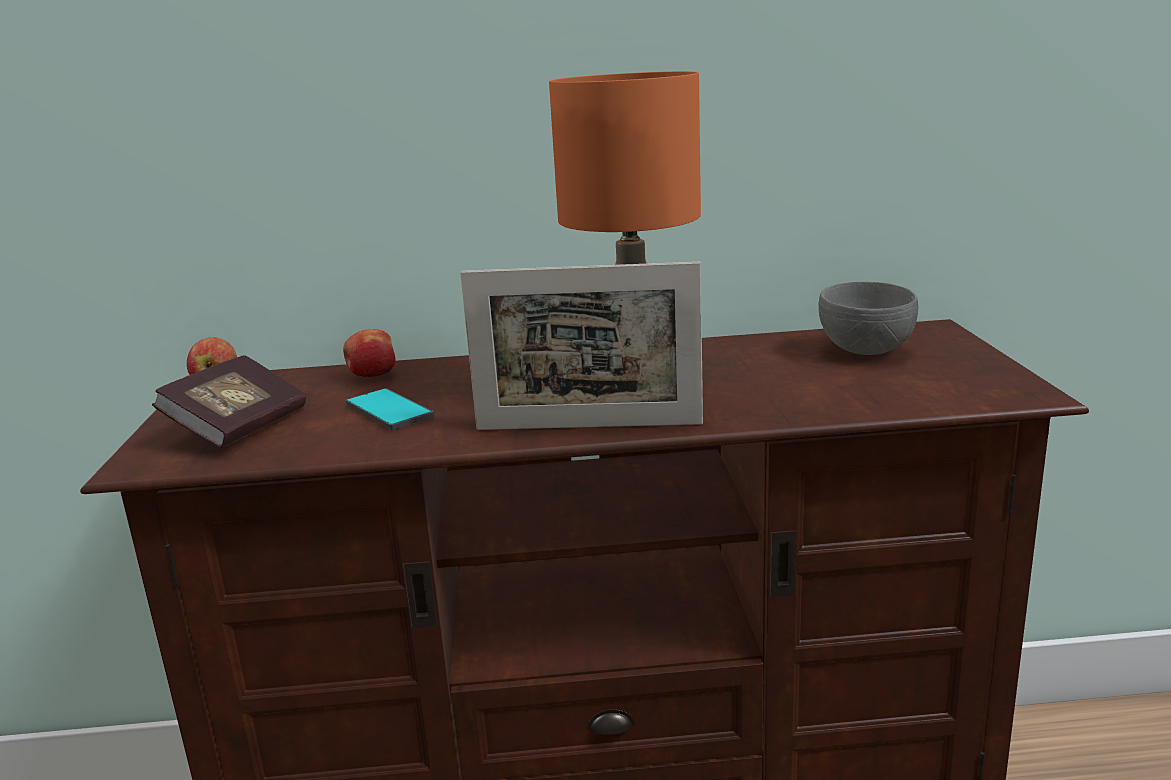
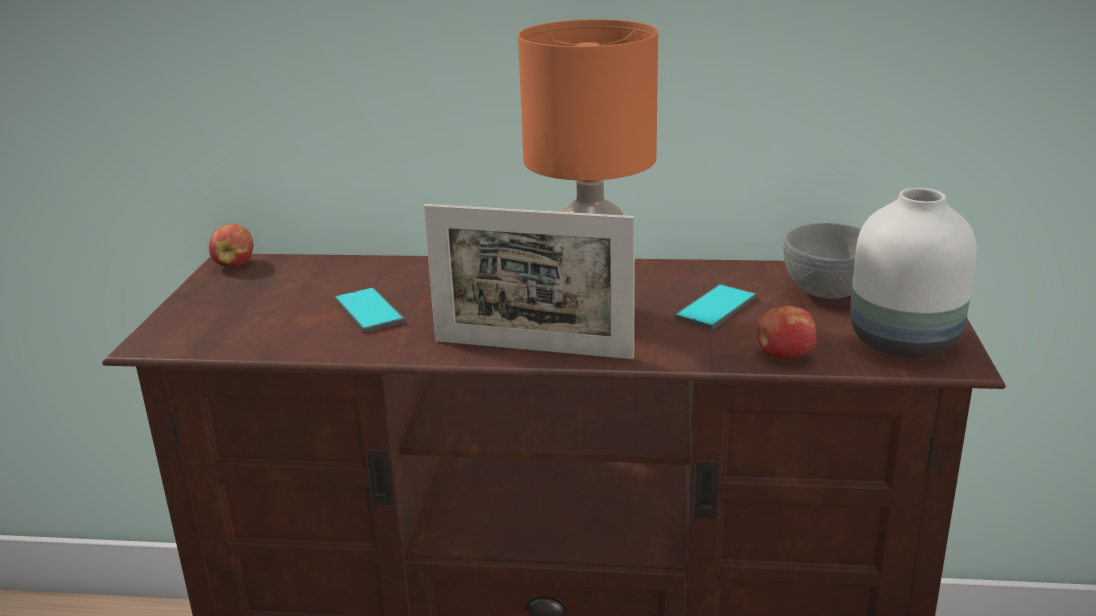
camera: 10 degrees right, 5 degrees up
book [152,355,306,448] -> none
apple [343,329,396,377] -> apple moved to [756,306,817,359]
none -> phone [675,284,757,330]
none -> white vase [850,188,977,358]

